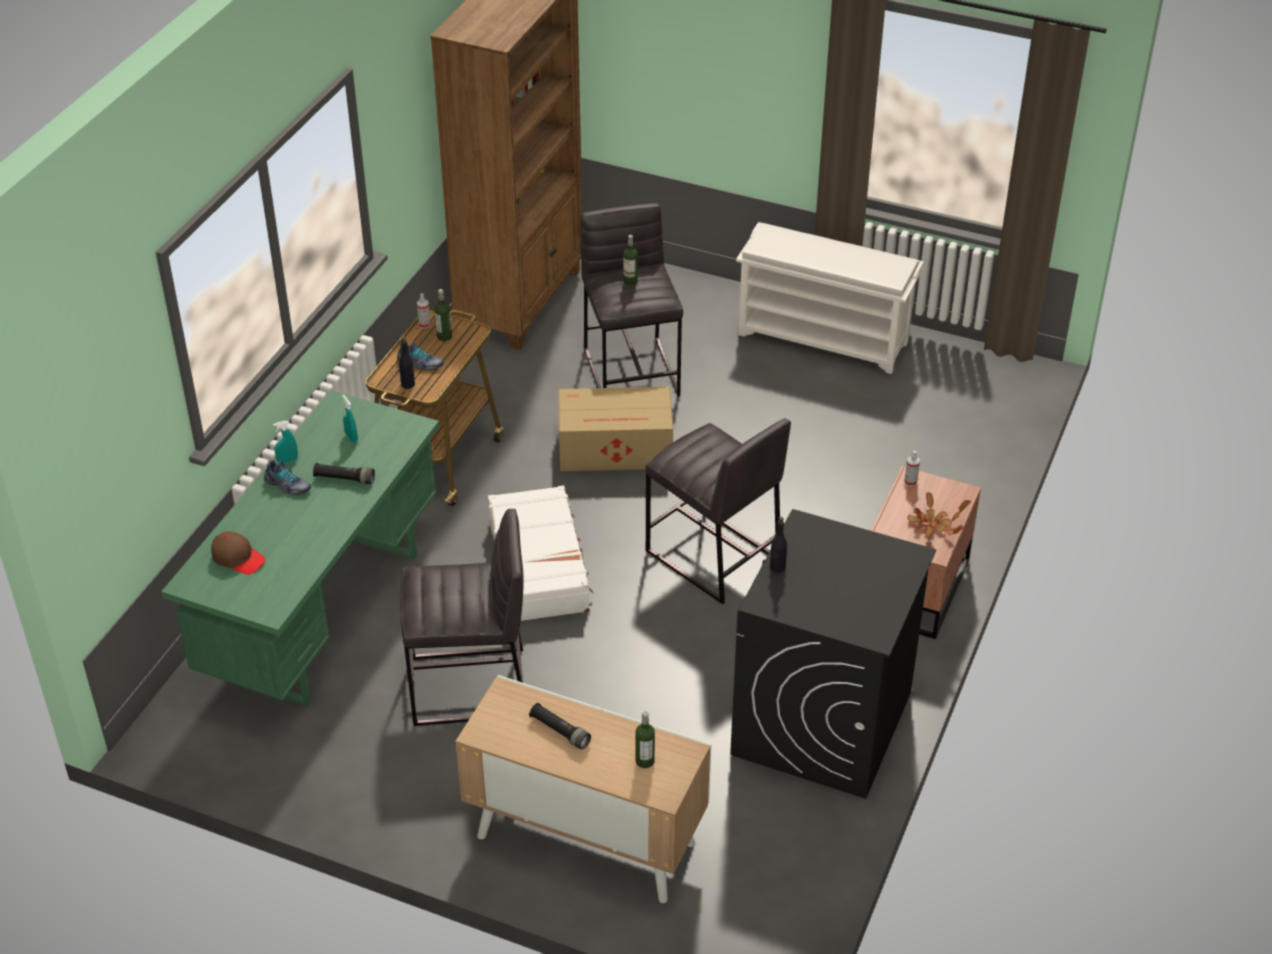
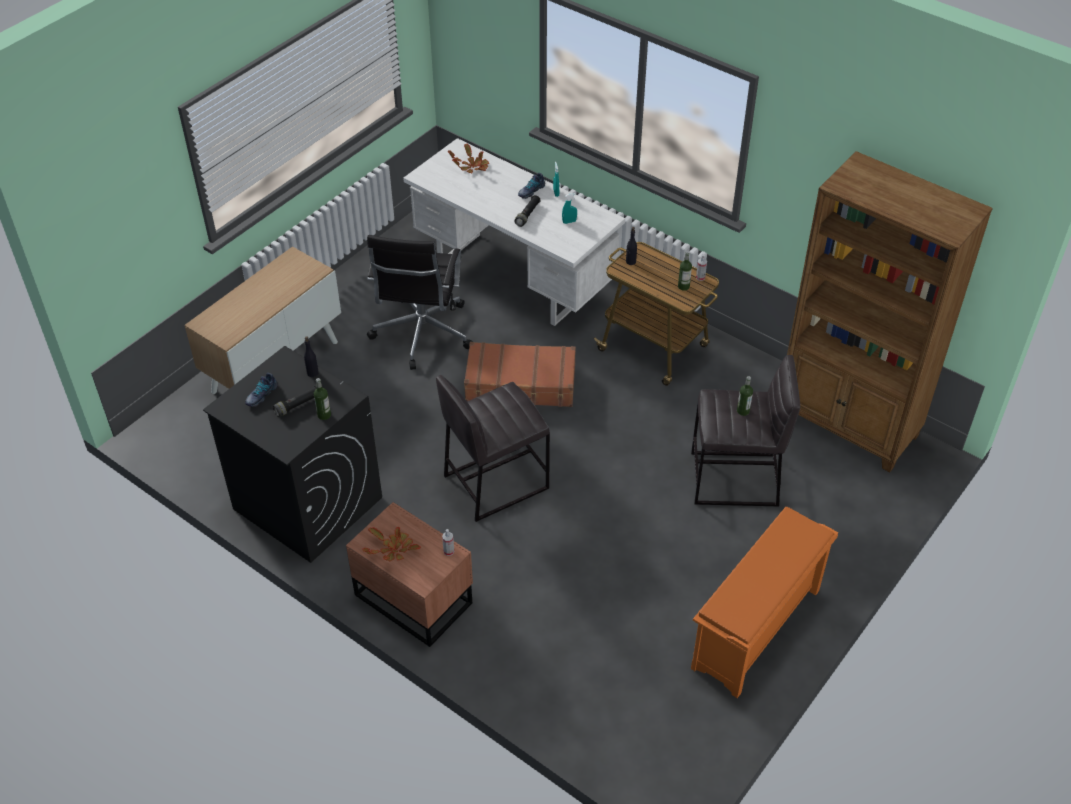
camera: 105 degrees right, 5 degrees up
green desk [161,390,439,707] -> white desk [403,138,625,326]
brown cap [211,531,266,575] -> potted plant [448,143,489,173]
shoe [397,342,444,371] -> shoe moved to [245,373,278,407]
grey stool [400,509,523,726] -> black office chair [367,235,473,370]
white suitcase [488,485,594,621] -> brown suitcase [464,342,576,407]
black flashlight [529,703,591,749] -> black flashlight moved to [273,386,317,417]
cardboard box [558,387,673,471] -> none
bottle [636,711,655,768] -> bottle moved to [314,378,331,420]
white shoe rack [736,222,924,374] -> orange shoe rack [691,507,838,698]

